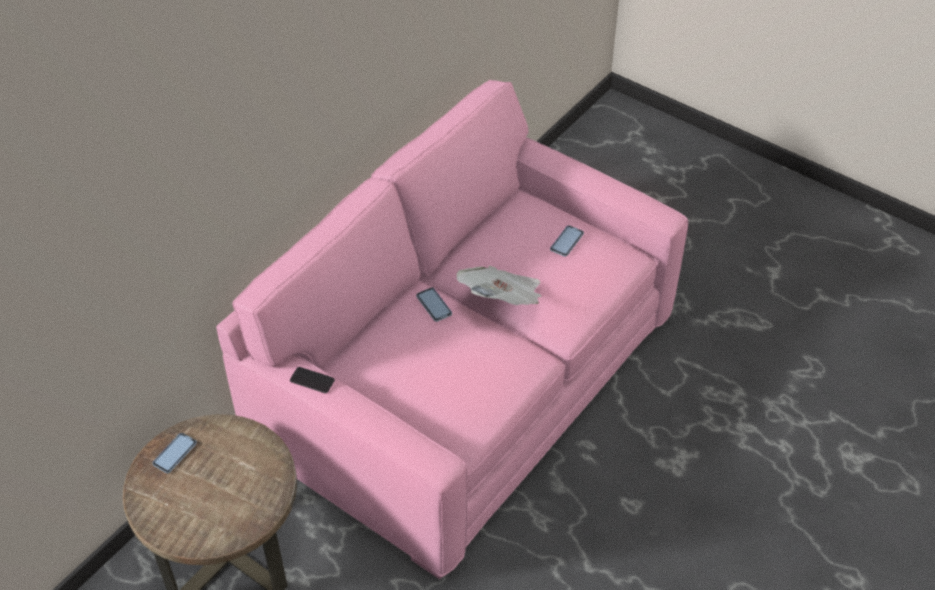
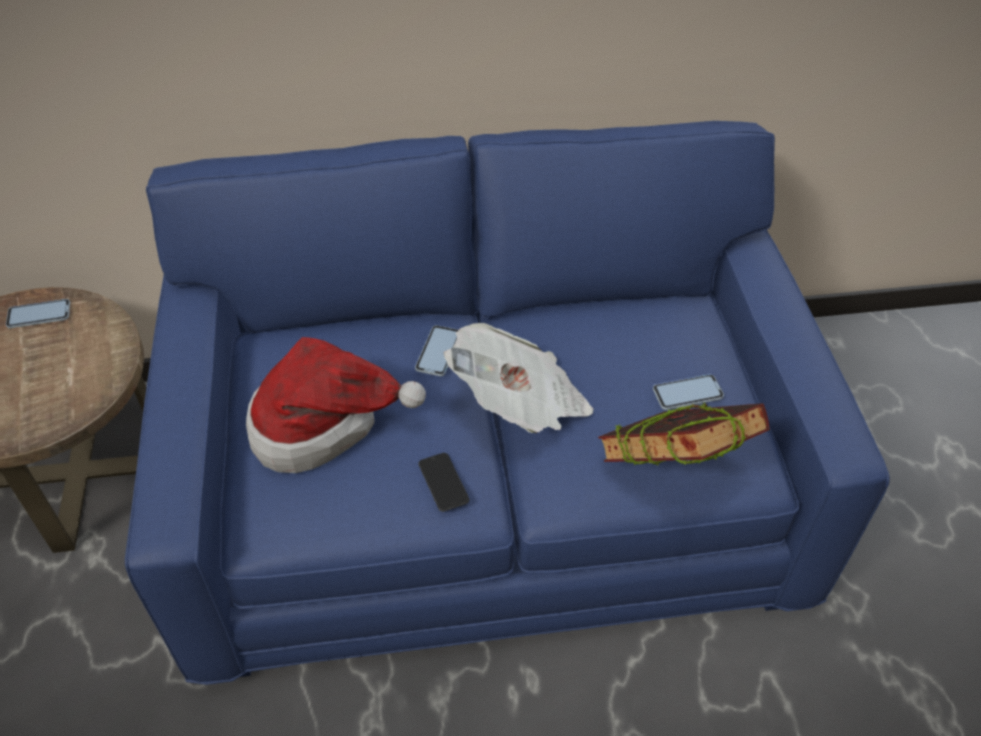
camera: 45 degrees right, 0 degrees up
pink sofa [216,80,688,579] -> blue sofa [125,121,890,685]
phone [290,367,335,393] -> phone moved to [418,453,469,512]
none -> hat [246,337,426,473]
none -> book [598,403,770,466]

